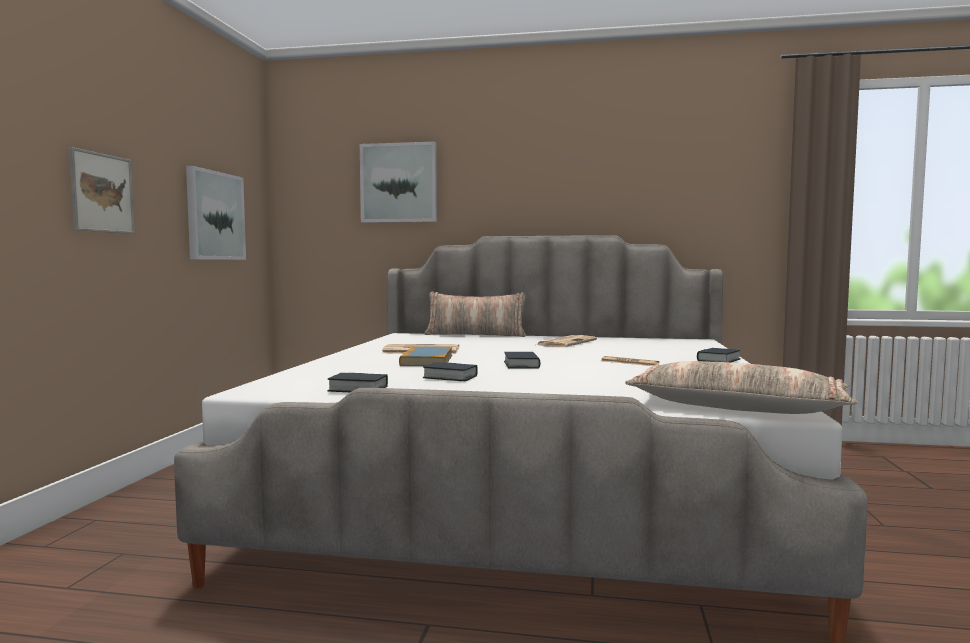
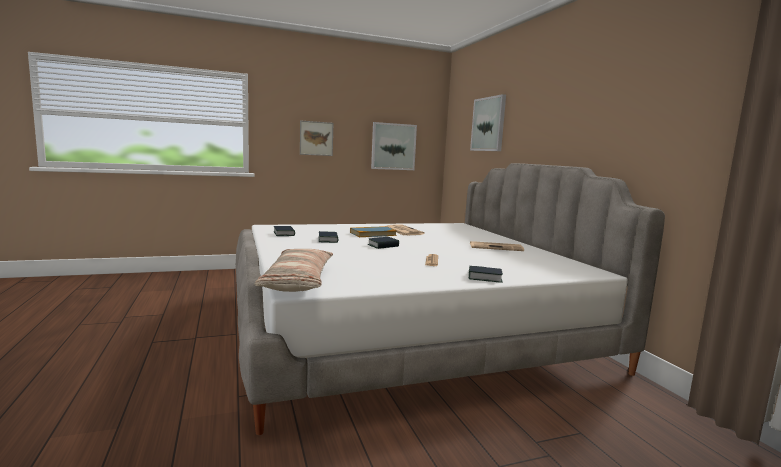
camera: 60 degrees right, 5 degrees up
pillow [424,292,526,337] -> none

